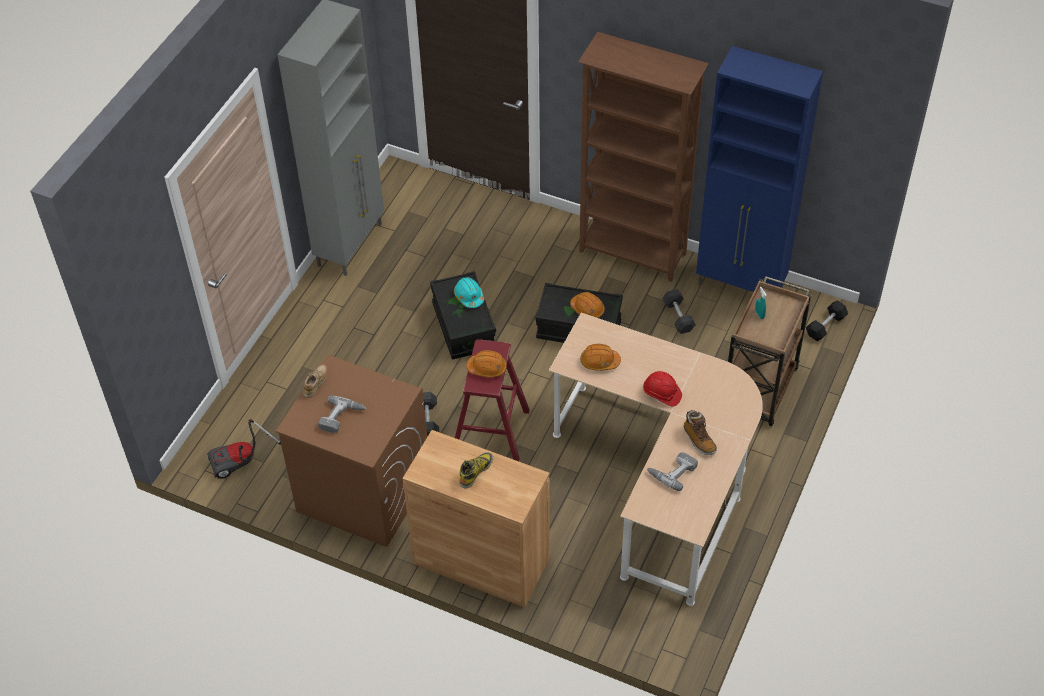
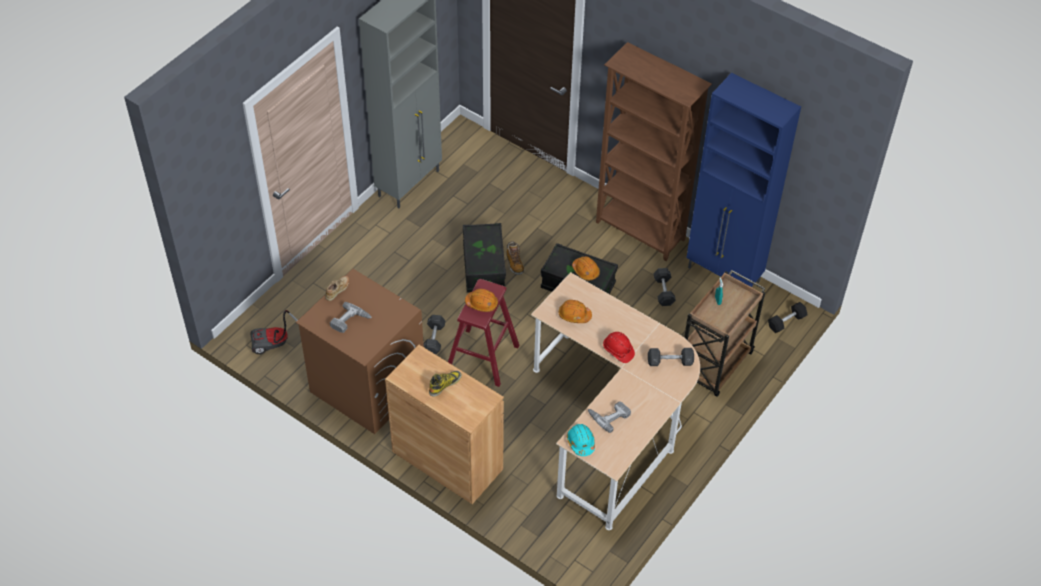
camera: 10 degrees right, 0 degrees up
turquoise hard hat [454,277,484,308] -> turquoise hard hat moved to [567,424,595,456]
boot [684,410,717,455] -> boot moved to [506,241,524,275]
none -> grey dumbbell [648,348,694,366]

